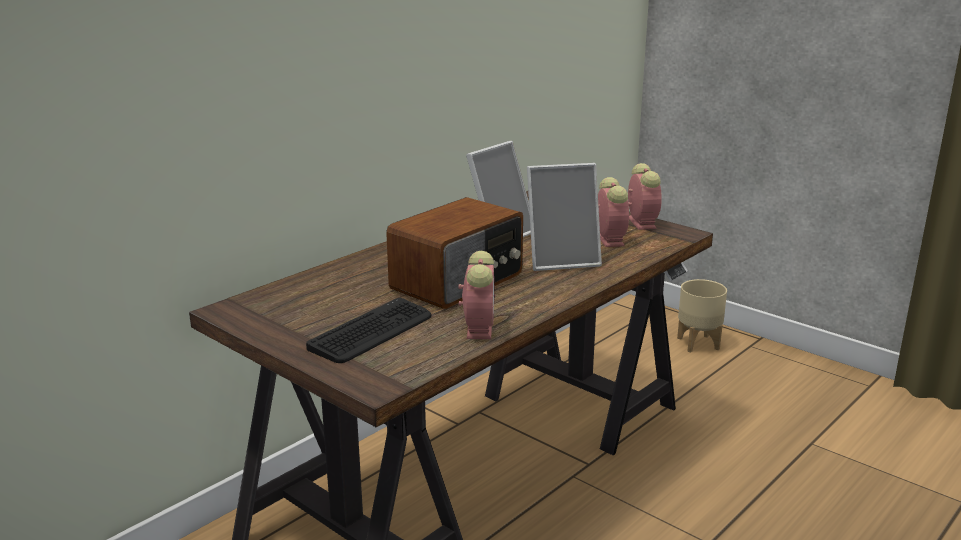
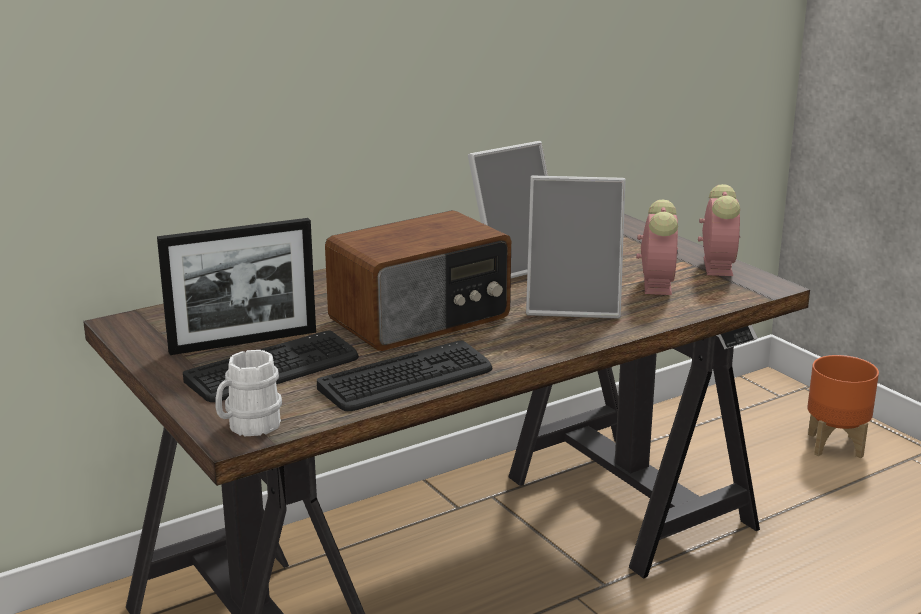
camera: 15 degrees right, 0 degrees up
alarm clock [458,251,496,339] -> keyboard [317,340,492,411]
beige planter [677,279,727,352] -> orange planter [807,355,879,458]
none -> picture frame [157,218,316,355]
none -> white mug [215,350,282,436]

